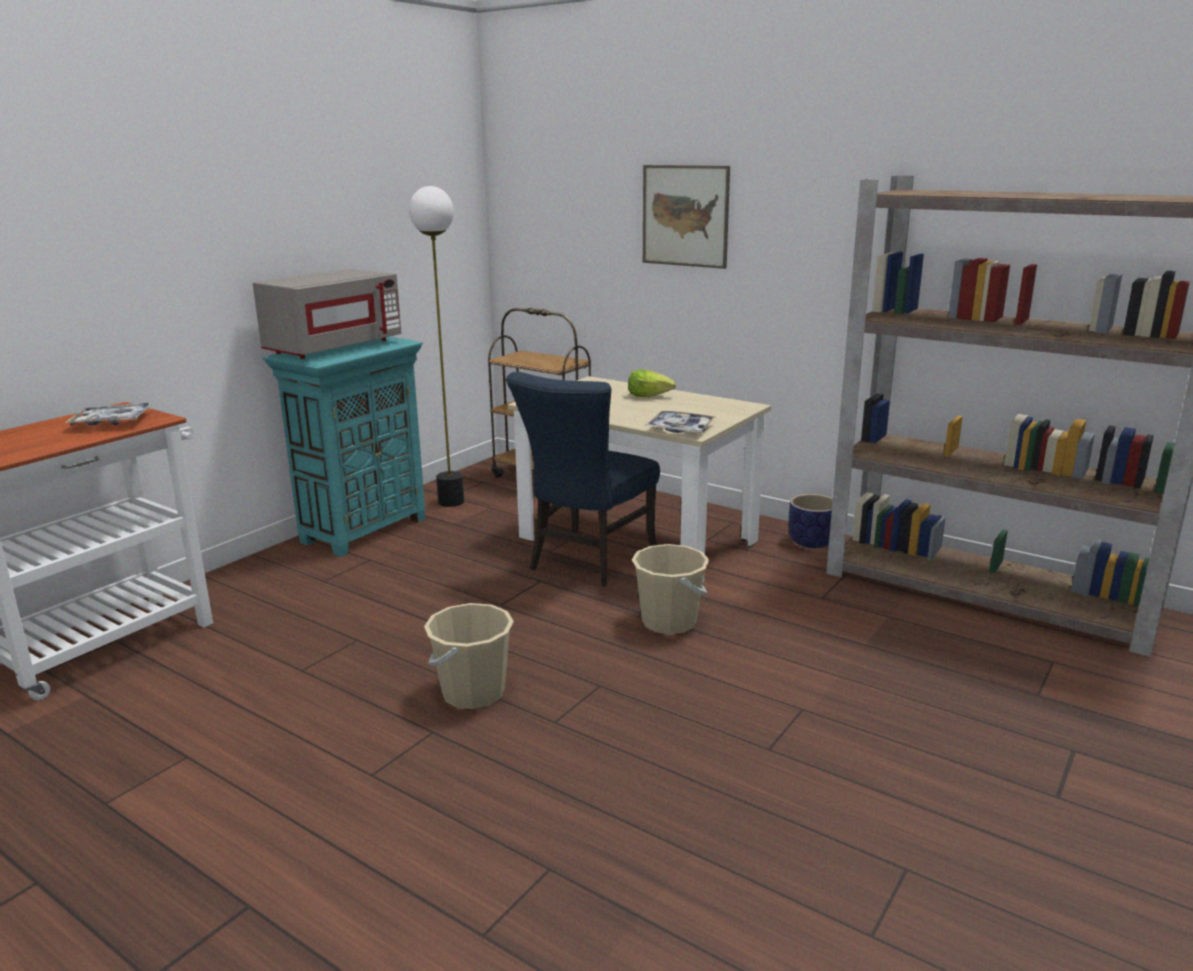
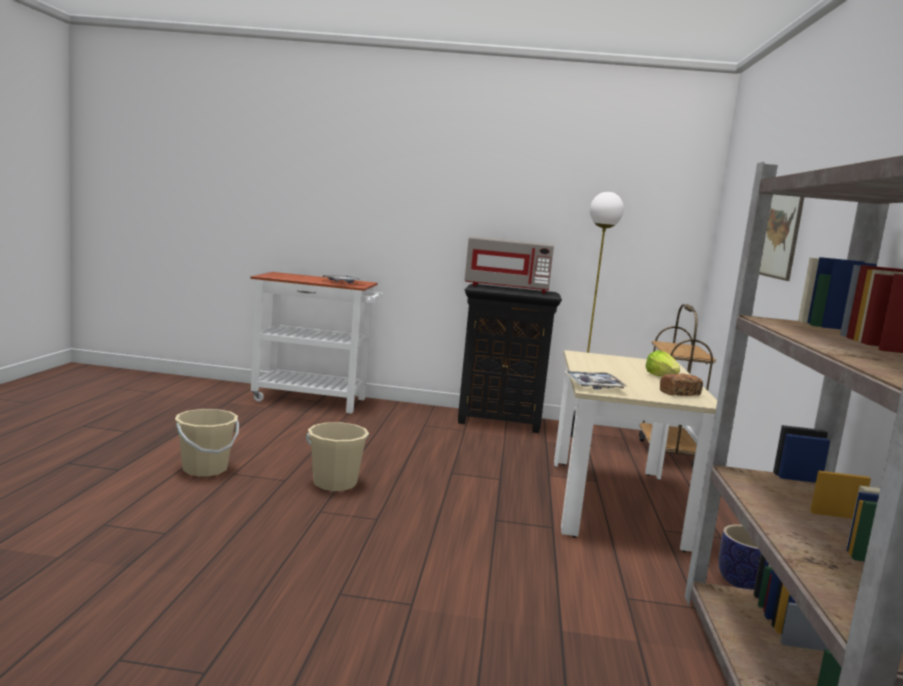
camera: 60 degrees right, 10 degrees down
turquoise cabinet [263,337,425,557] -> black cabinet [458,284,562,433]
blue chair [506,372,660,586] -> none
beige bucket [632,544,709,634] -> beige bucket moved to [175,409,239,476]
none -> bread [660,373,703,396]

